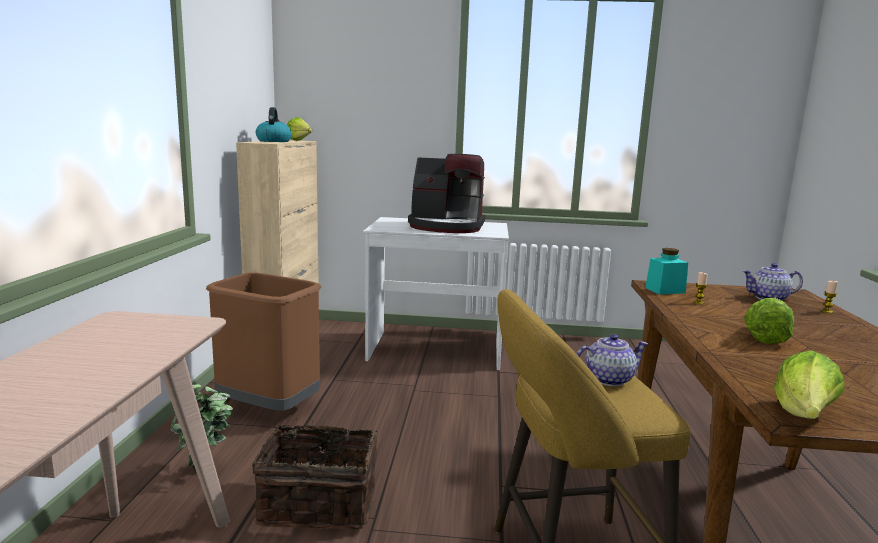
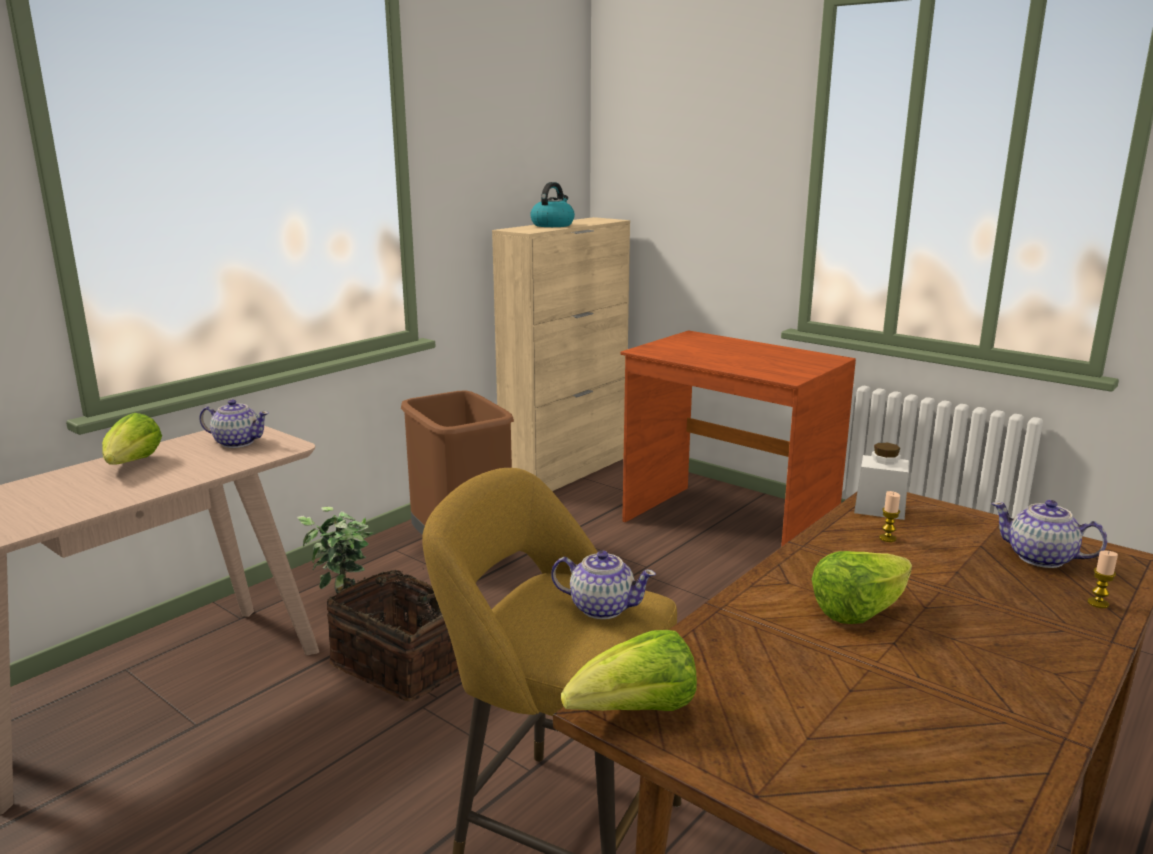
camera: 35 degrees right, 5 degrees up
lettuce [287,117,312,141] -> lettuce moved to [102,413,162,464]
white desk [363,217,509,370] -> brown desk [620,330,856,547]
coffee machine [408,154,485,233] -> none
turquoise jar [645,248,688,295] -> white jar [854,443,909,520]
none -> teapot [199,399,269,448]

